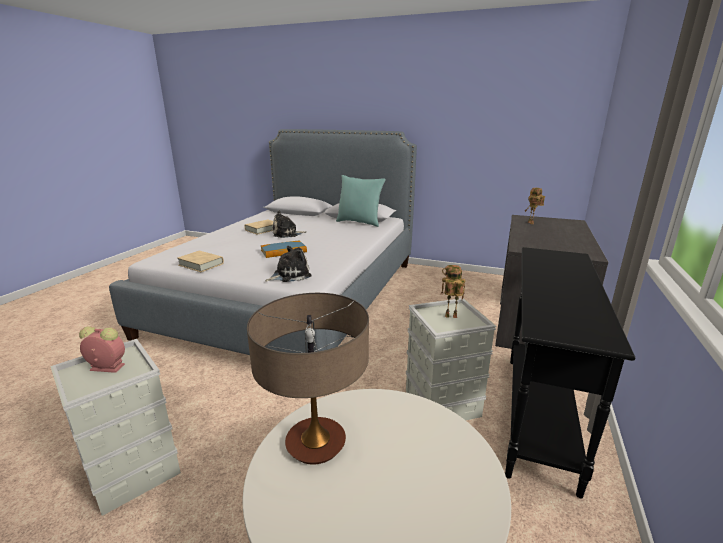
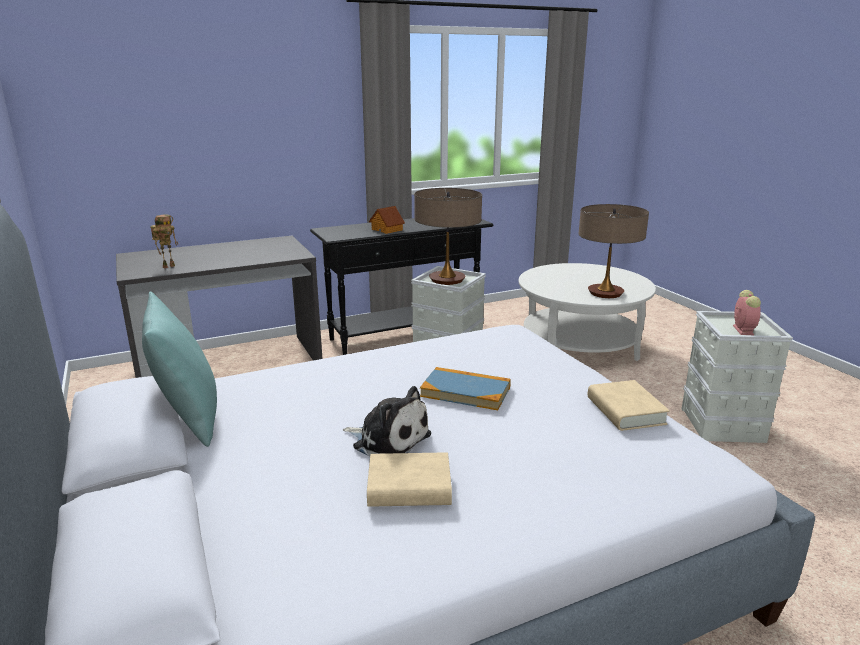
camera: 135 degrees left, 0 degrees up
alarm clock [79,326,125,373] -> alarm clock turned 135 degrees counterclockwise [733,290,761,335]
plush toy [265,246,312,282] -> none
toy robot [441,265,466,318] -> table lamp [414,188,482,285]
none -> toy house [369,206,405,234]

